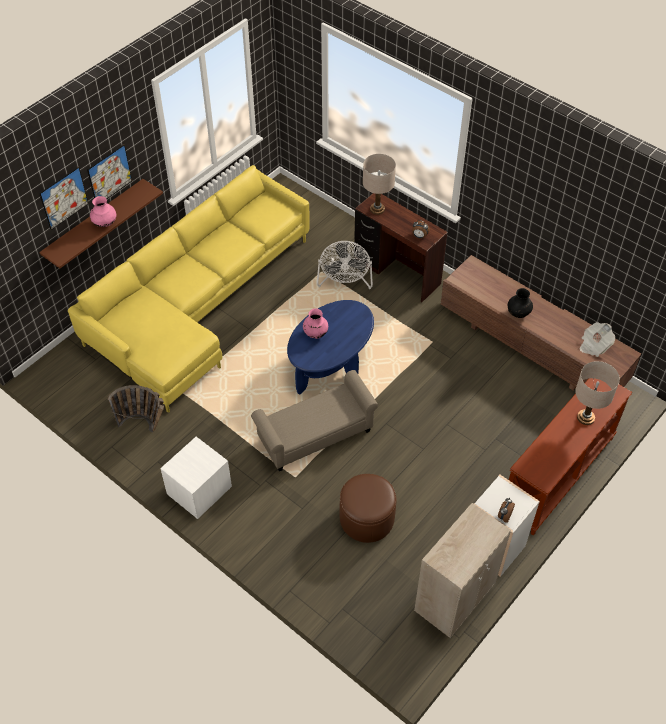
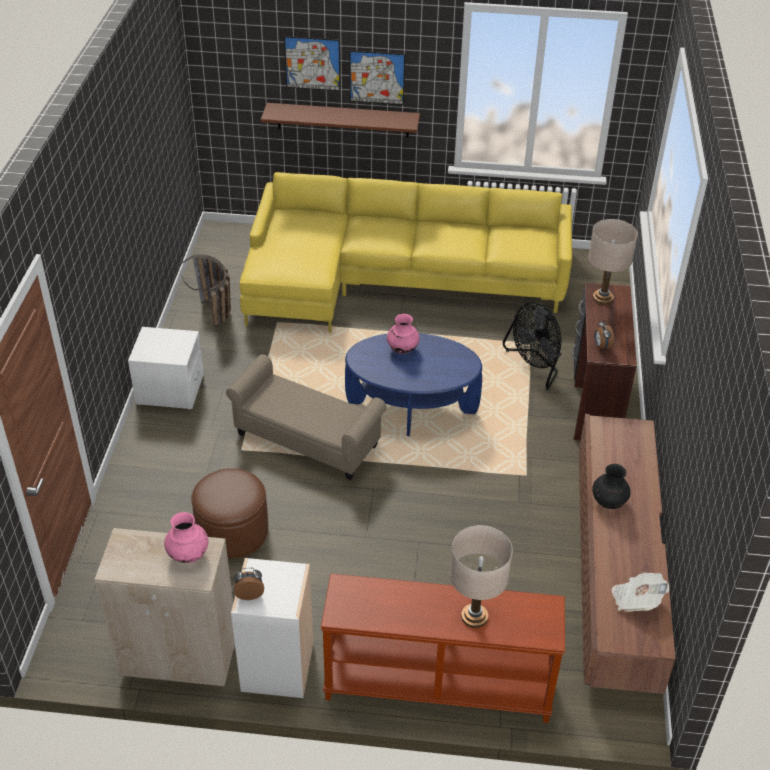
camera: 55 degrees right, 10 degrees down
pink vase [90,196,116,227] -> pink vase moved to [164,512,208,563]
white fan [317,240,373,289] -> black fan [503,302,561,390]

